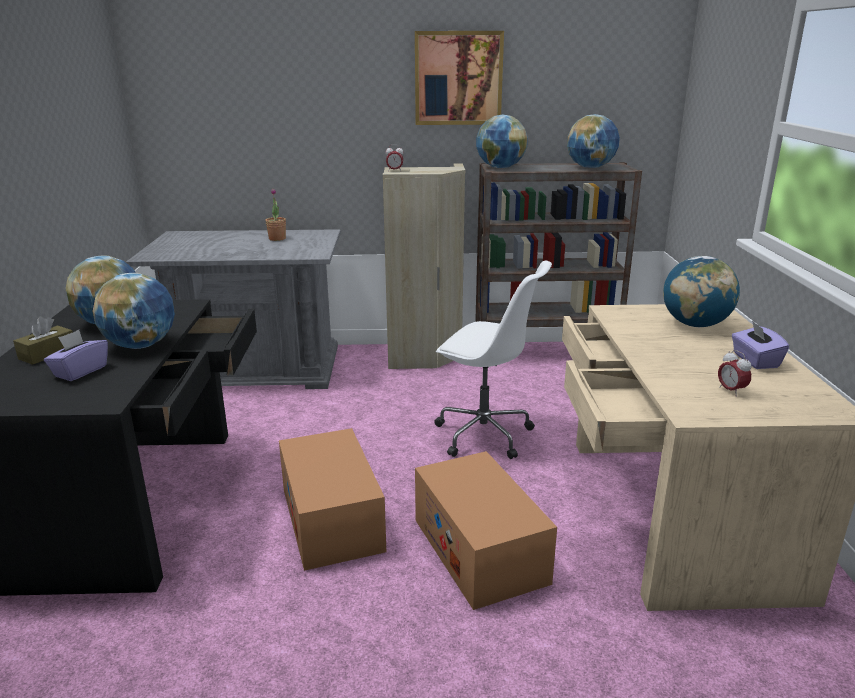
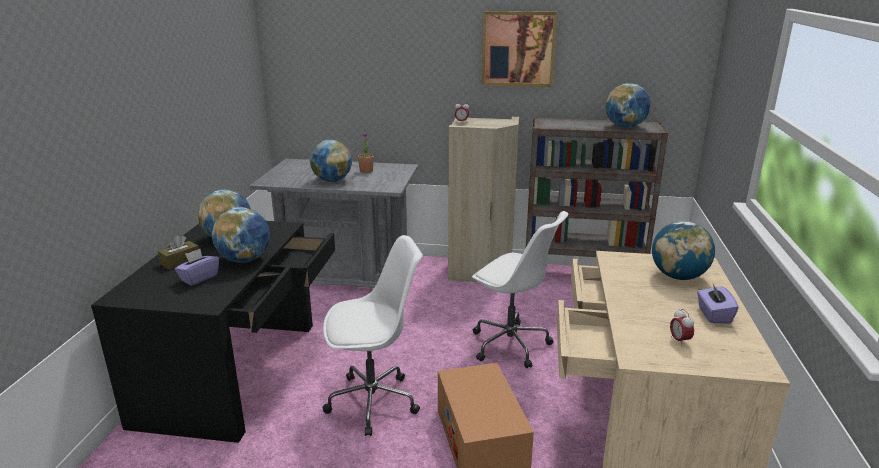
camera: 10 degrees right, 0 degrees up
cardboard box [279,428,386,571] -> white office chair [323,235,423,436]
globe [476,115,528,168] -> globe moved to [310,140,352,182]

